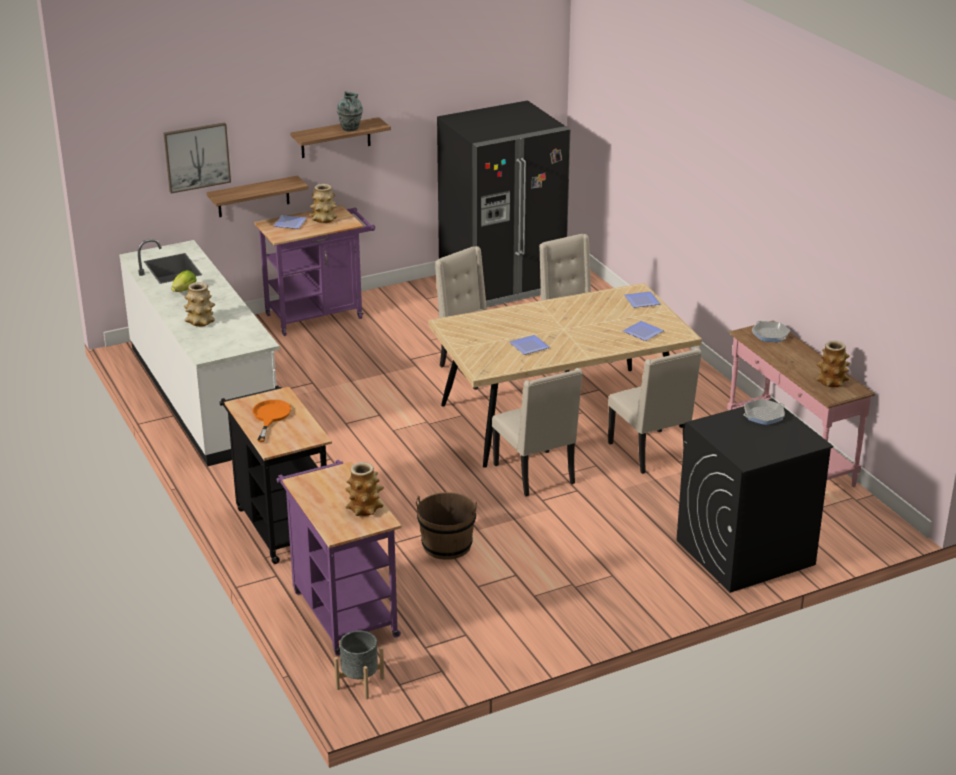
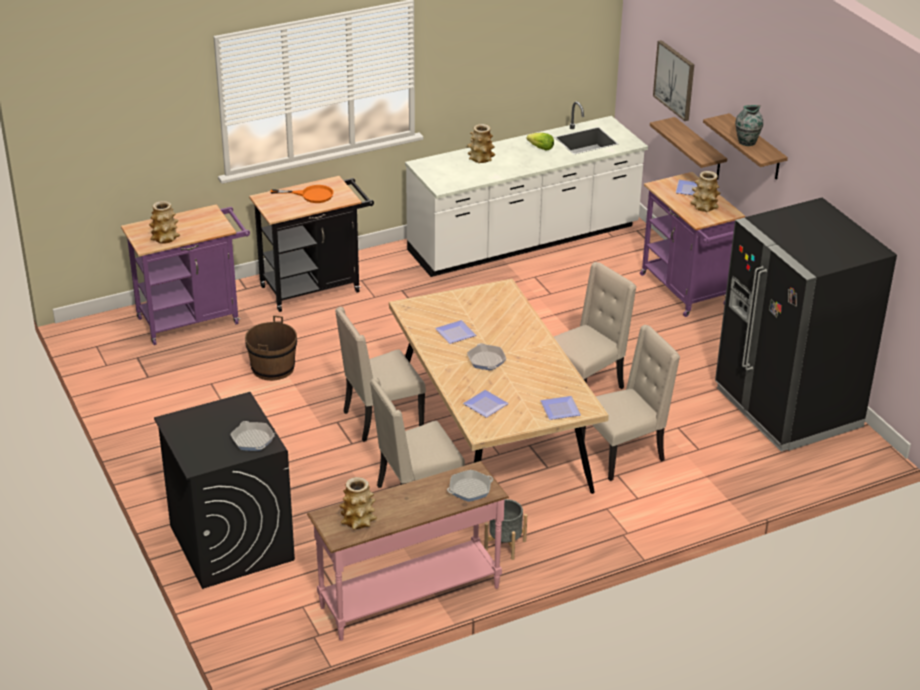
camera: 90 degrees right, 5 degrees up
grey planter [334,631,384,699] -> grey planter moved to [484,499,527,560]
none -> frying pan [467,343,506,370]

